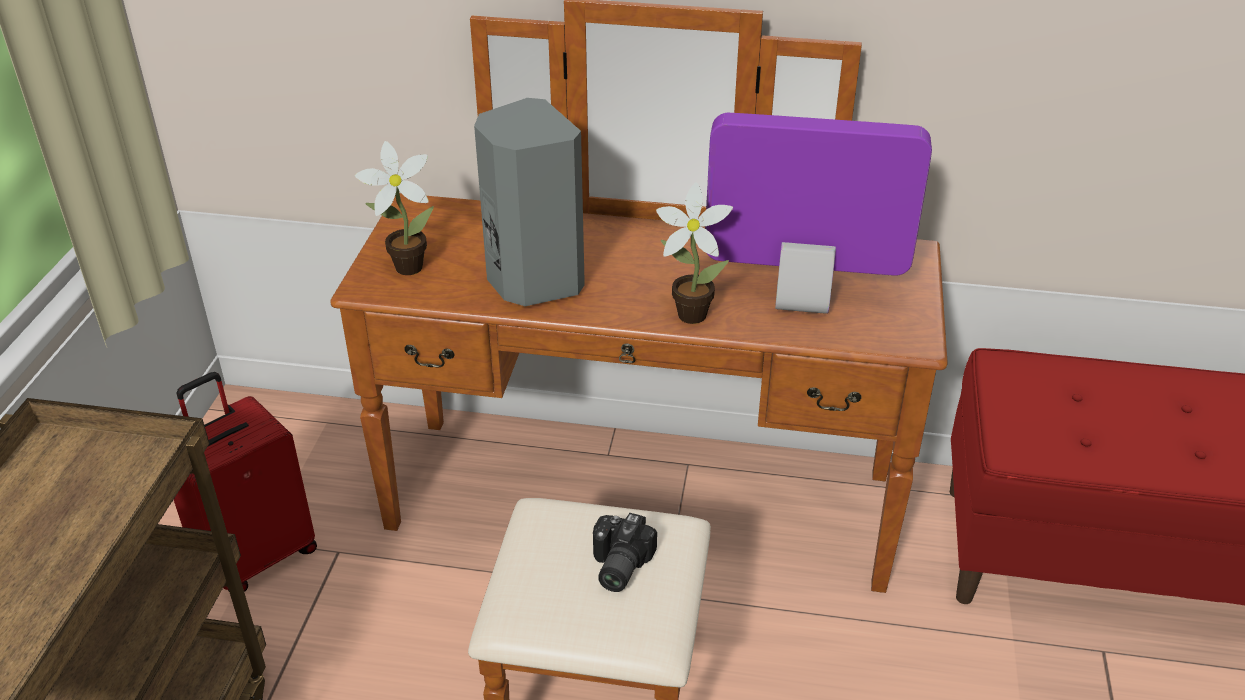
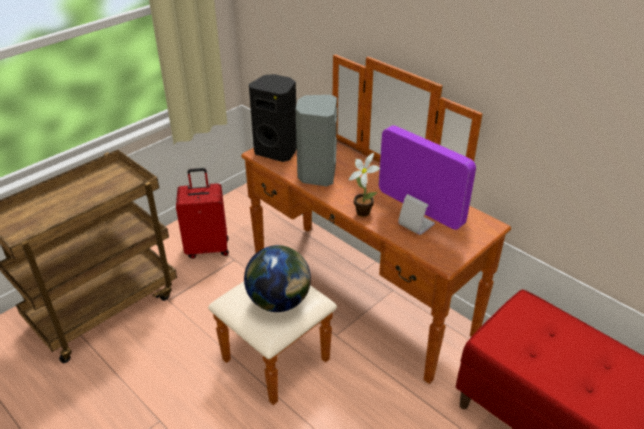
camera: 35 degrees right, 0 degrees up
potted plant [355,141,434,275] -> black speaker [249,74,297,162]
camera [593,513,657,592] -> globe [244,245,311,312]

